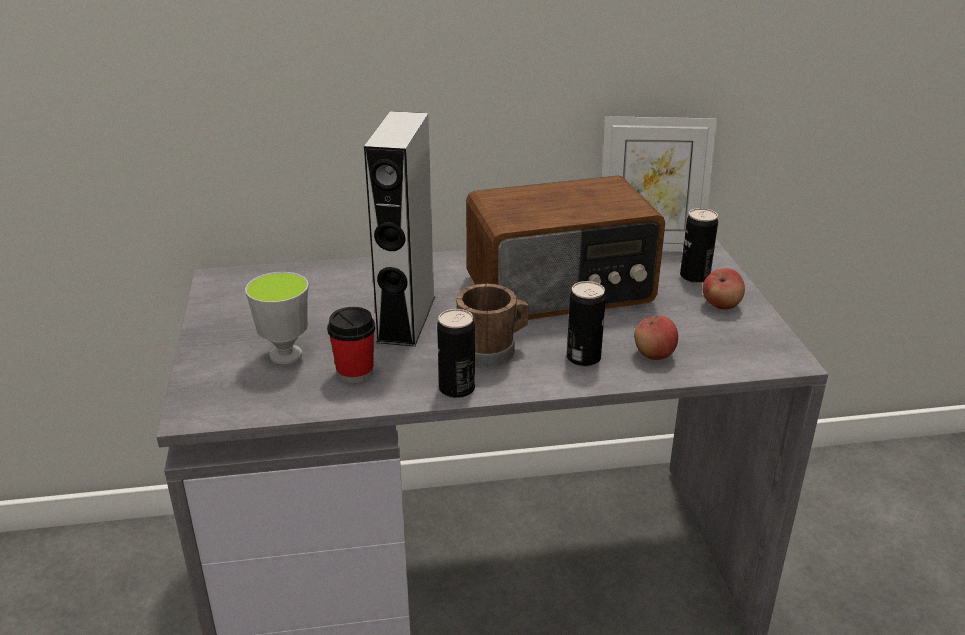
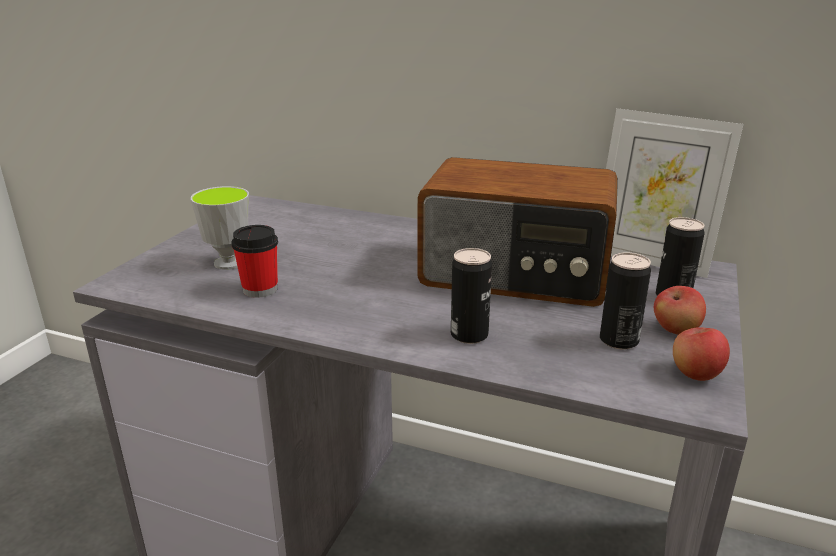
camera: 30 degrees right, 5 degrees down
grey speaker [364,111,435,347] -> none
can [437,309,475,398] -> can moved to [600,253,651,350]
brown mug [456,284,529,369] -> none
apple [634,316,678,360] -> apple moved to [673,327,730,381]

